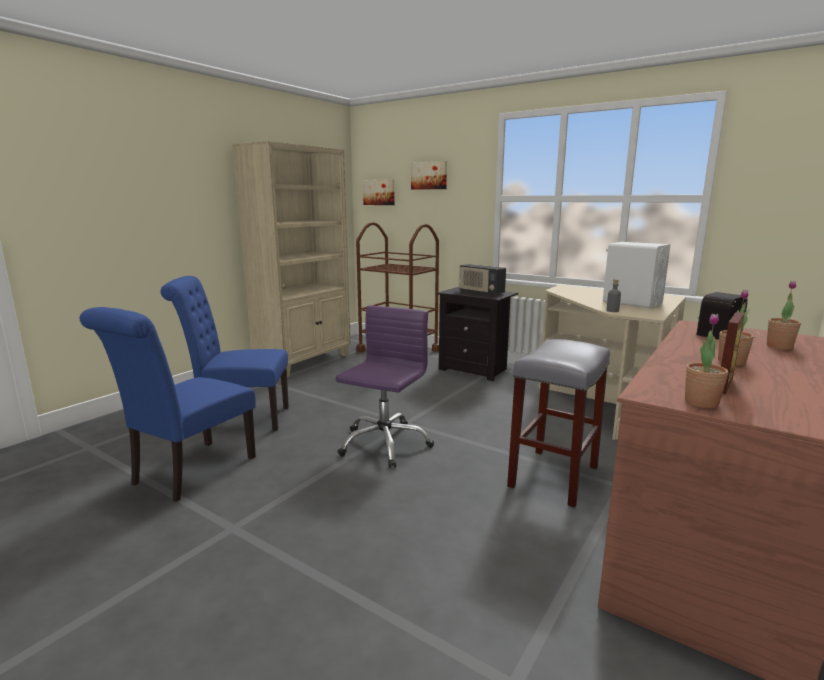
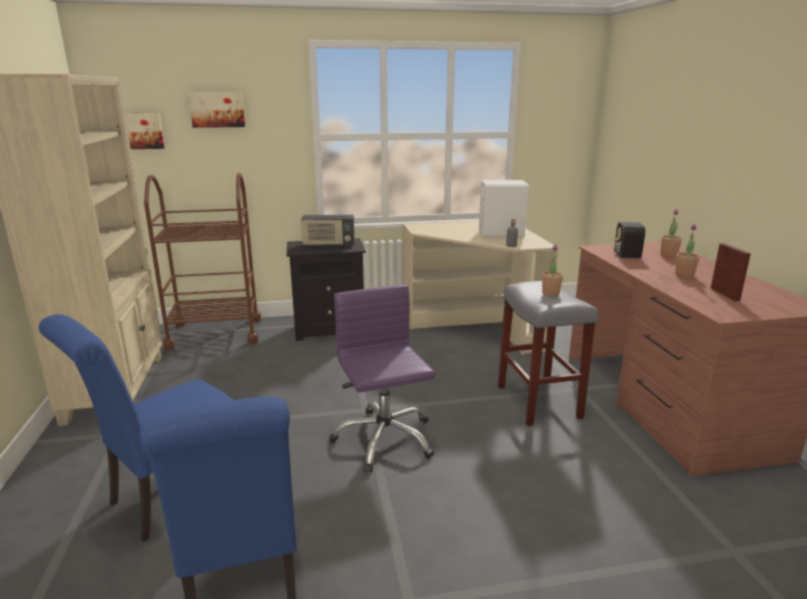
camera: 45 degrees left, 5 degrees up
potted plant [685,314,728,408] -> potted plant moved to [542,244,563,296]

